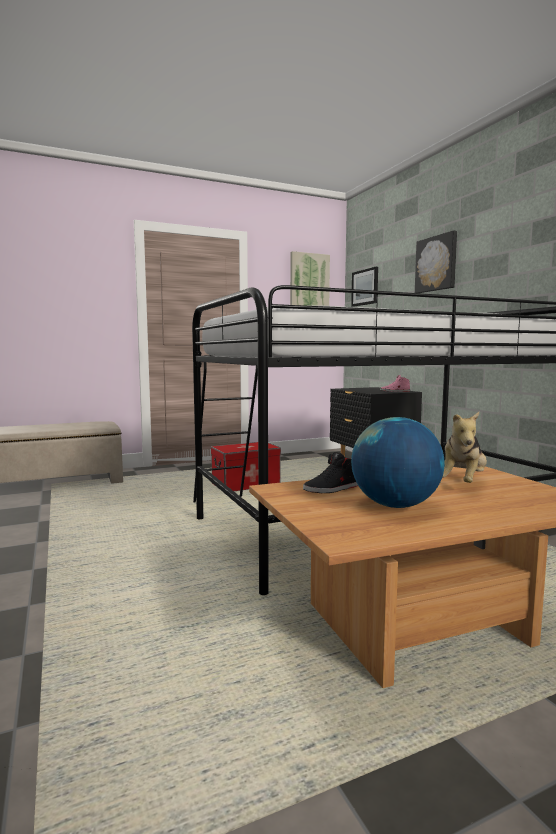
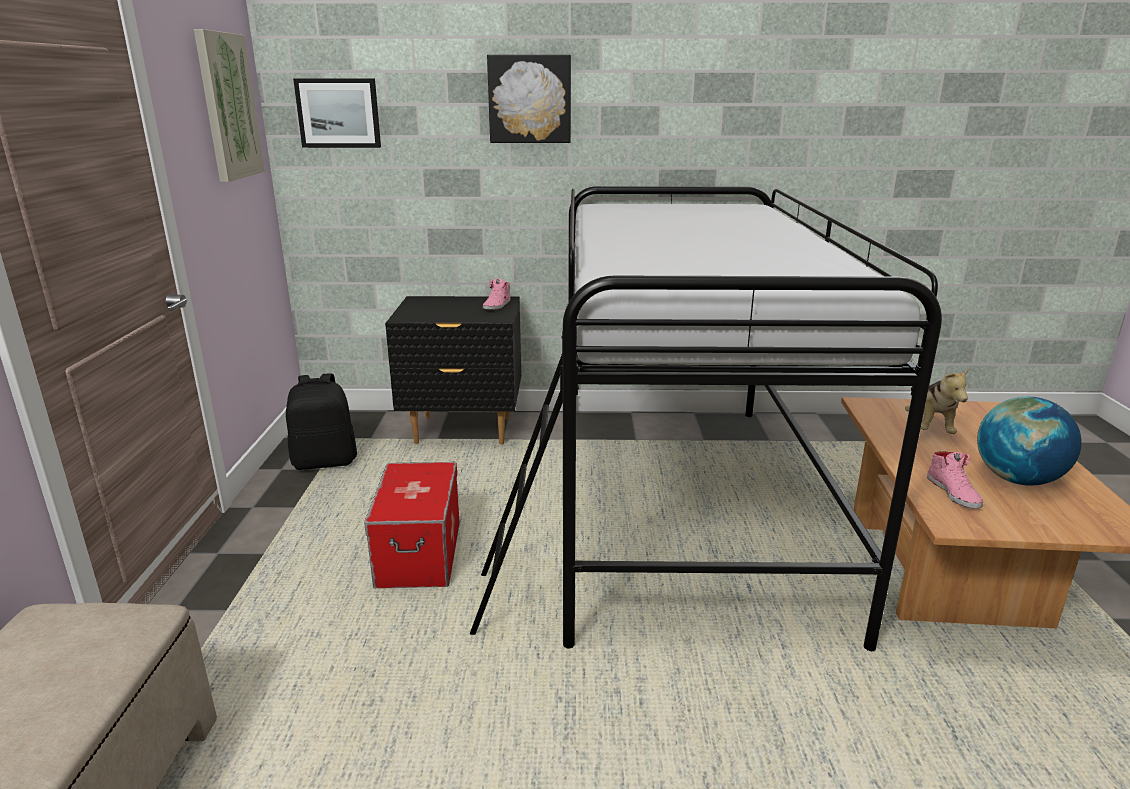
camera: 65 degrees left, 15 degrees up
black shoe [303,452,358,493] -> pink shoe [927,451,983,509]
plush toy [442,412,487,483] -> plush toy turned 45 degrees clockwise [905,368,970,434]
none -> black backpack [286,373,357,470]

